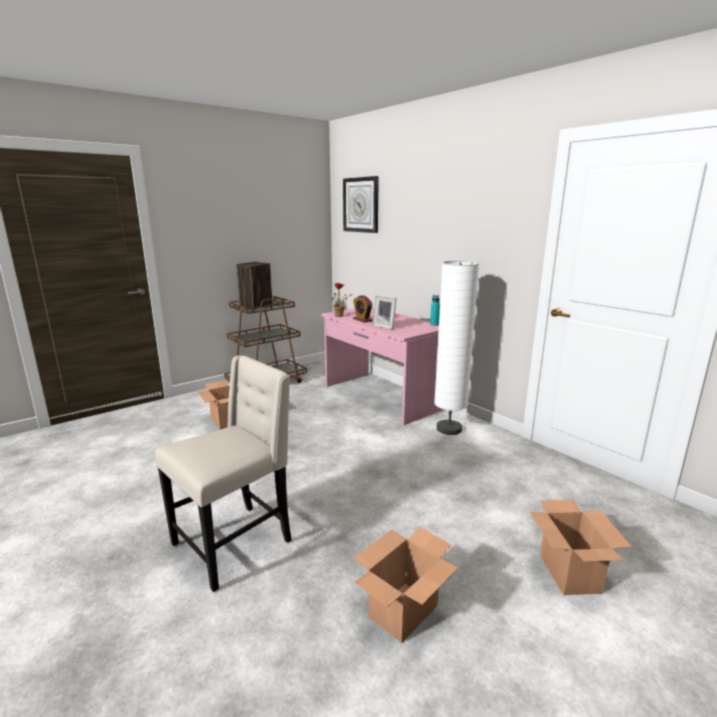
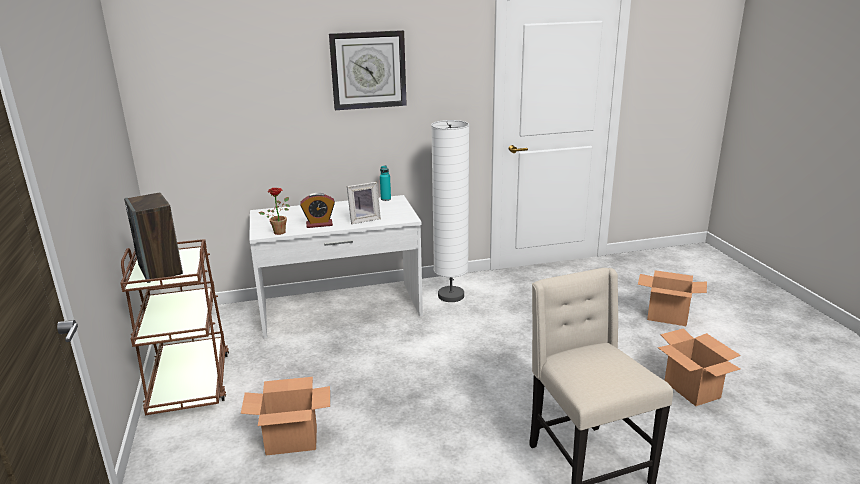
camera: 65 degrees left, 5 degrees up
pink desk [322,307,444,425] -> white desk [249,195,423,339]
wall clock [343,176,379,233] -> wall clock moved to [329,30,407,110]

